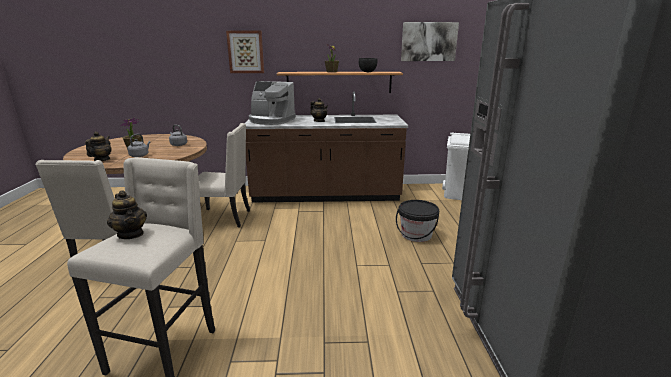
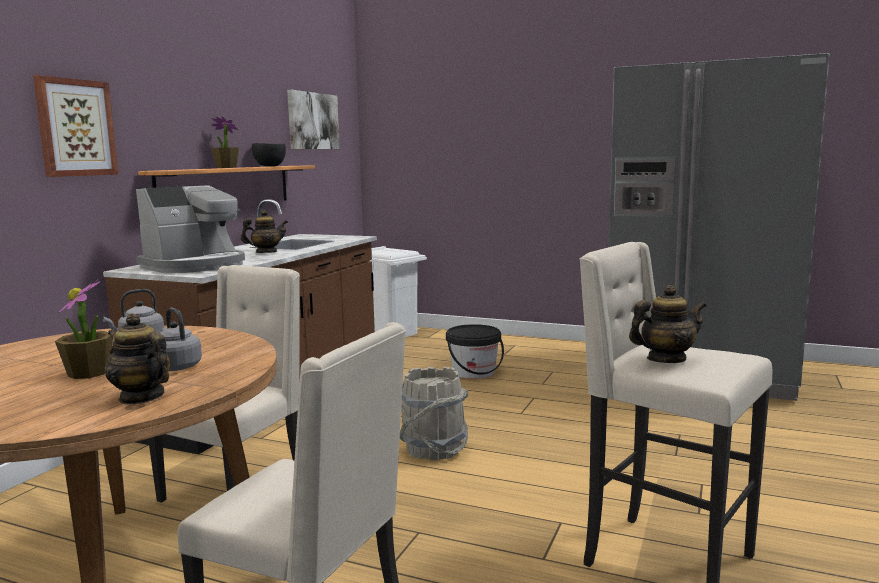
camera: 65 degrees left, 10 degrees down
none -> grey bucket [400,367,469,460]

